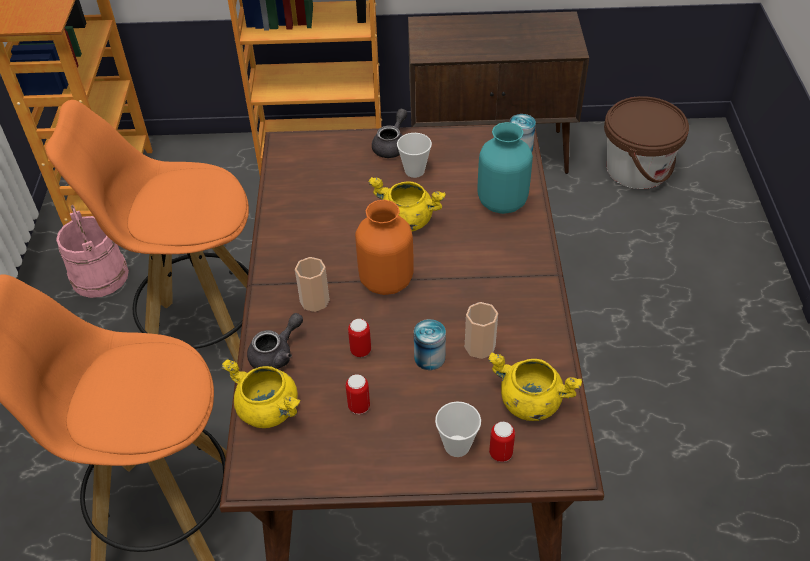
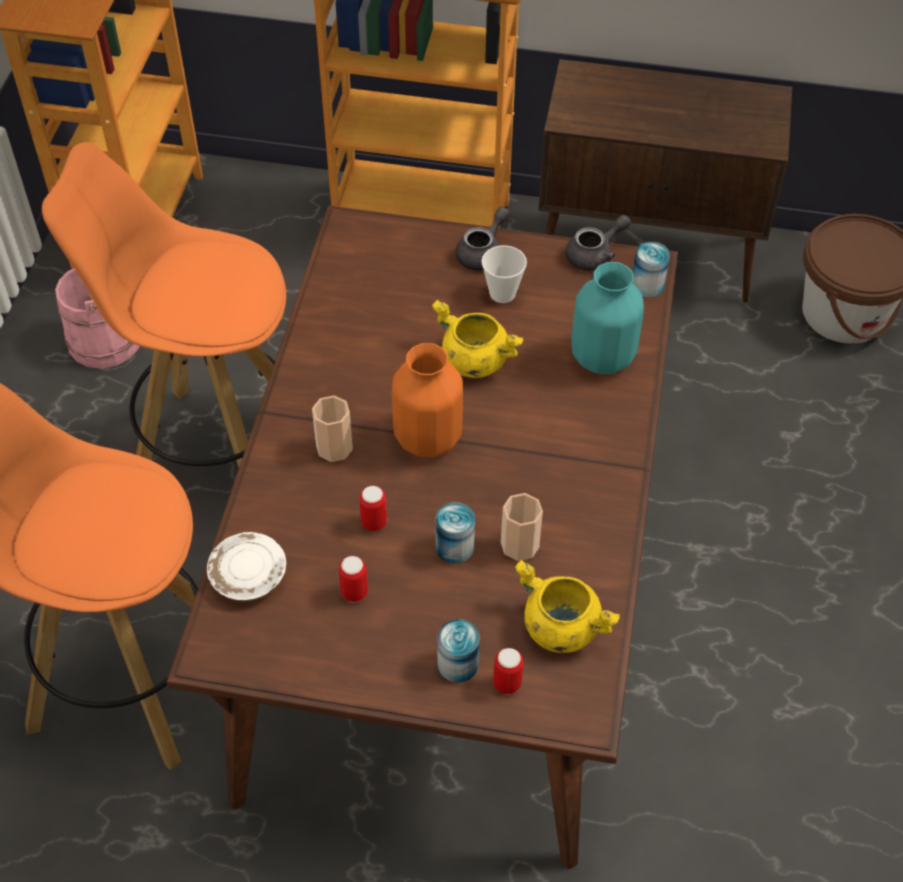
camera: 10 degrees right, 5 degrees up
yellow cooking pot [221,359,301,428] -> white plate [207,532,286,601]
grey teapot [247,313,303,369] -> grey teapot moved to [566,215,631,271]
cup [435,402,481,457] -> can [437,619,479,683]

